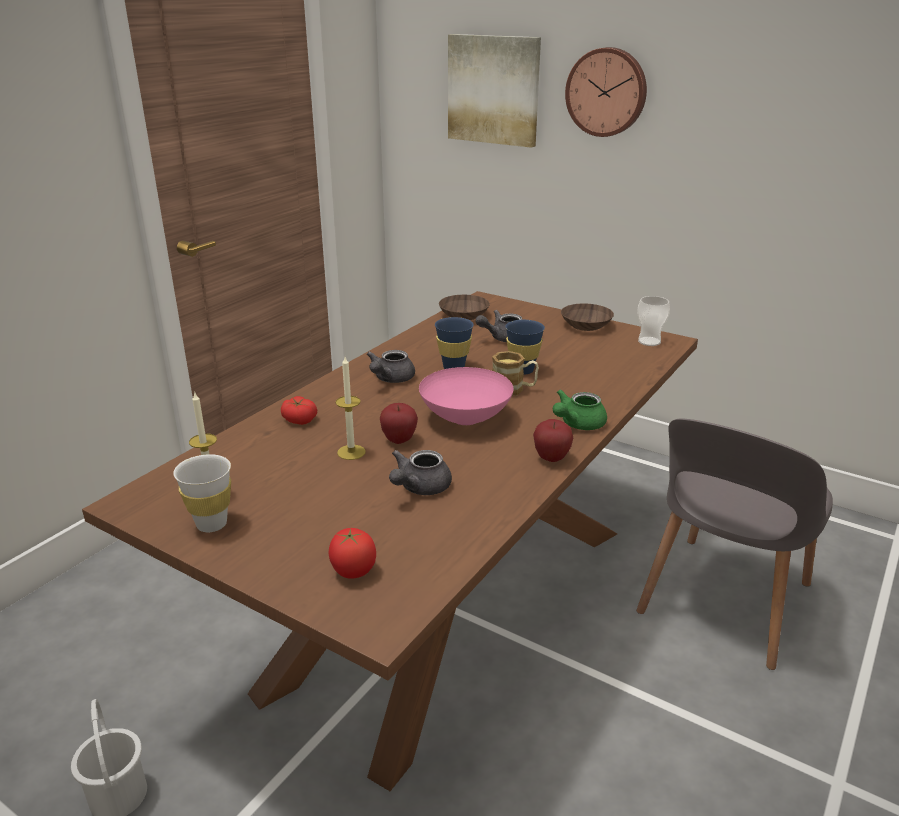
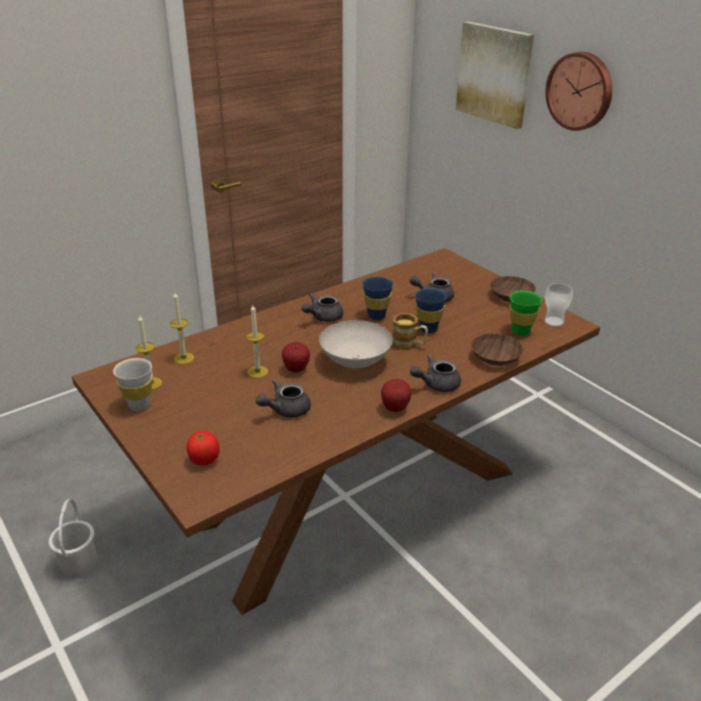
camera: 20 degrees right, 5 degrees up
tomato [281,396,317,425] -> none
pink bowl [419,367,513,425] -> white bowl [319,320,393,368]
brown bowl [439,295,490,320] -> brown bowl moved to [471,333,523,366]
green teapot [553,390,607,430] -> grey teapot [410,354,461,392]
grey chair [636,418,833,670] -> none
none -> candle [170,293,194,364]
none -> green cup [509,290,542,336]

